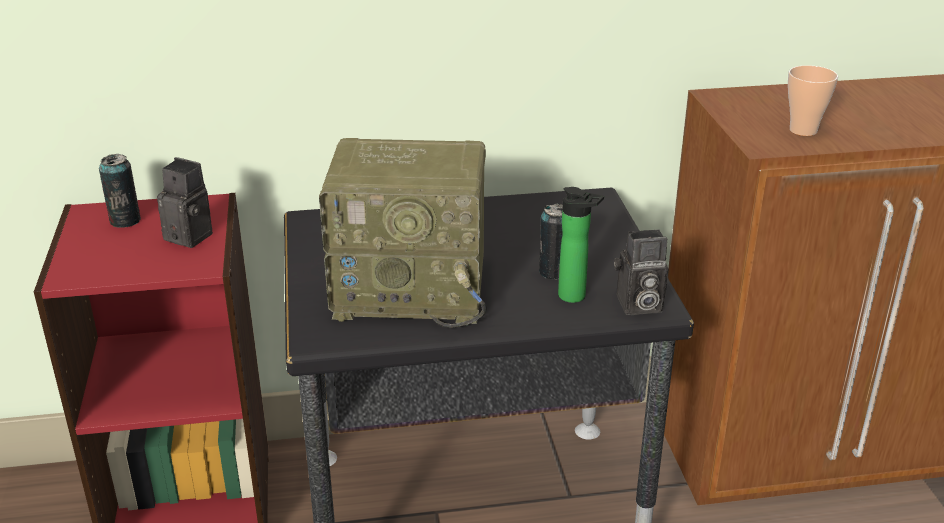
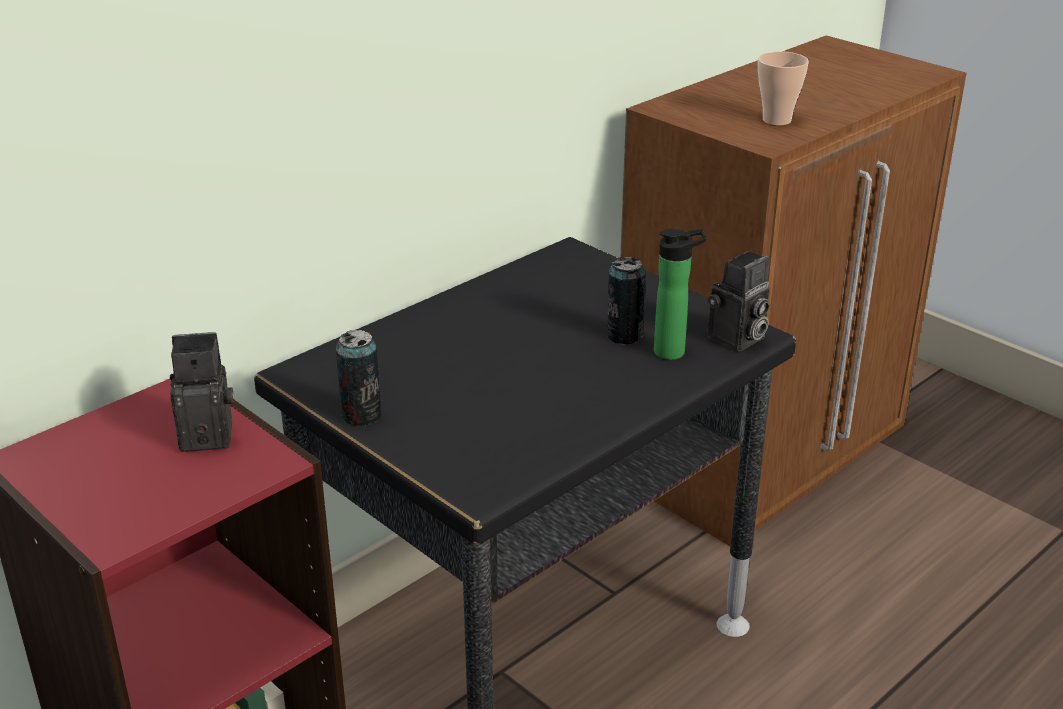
camera: 35 degrees left, 0 degrees up
can [99,154,141,228] -> can moved to [336,330,381,426]
radio [319,138,487,328] -> none

